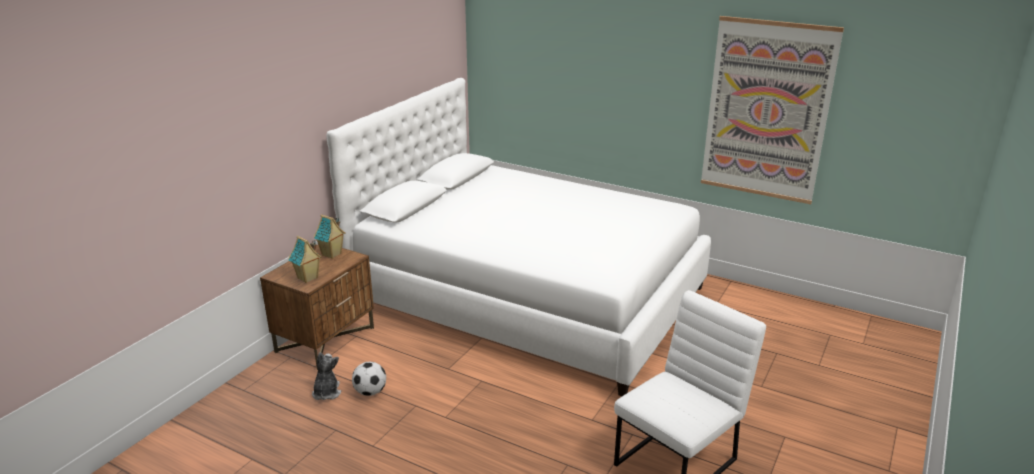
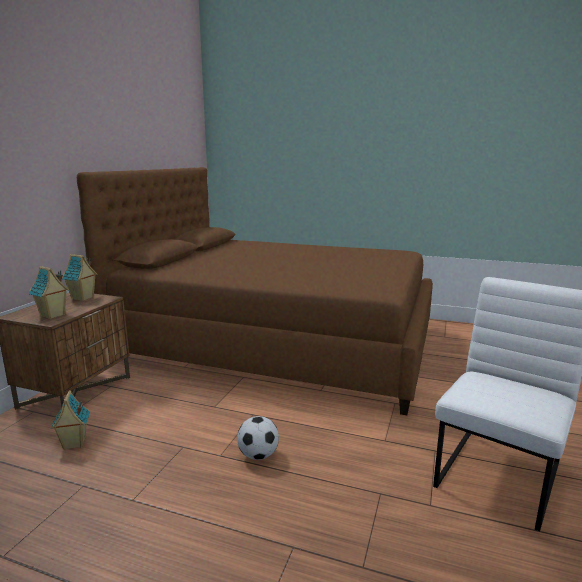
camera: 10 degrees left, 10 degrees down
plush toy [312,352,341,400] -> toy house [51,390,90,450]
white bed [327,78,711,396] -> brown bed [77,167,433,415]
football [352,362,386,396] -> football moved to [237,416,279,460]
picture [701,16,844,204] -> none

